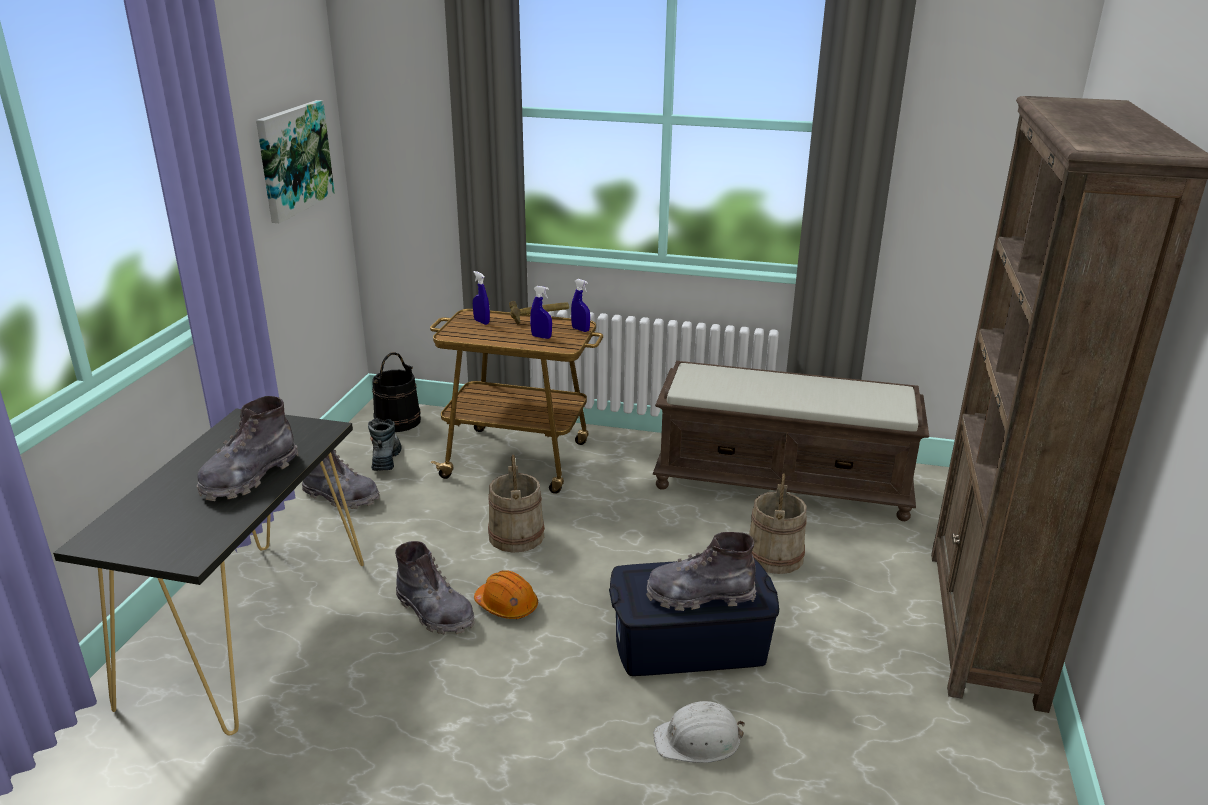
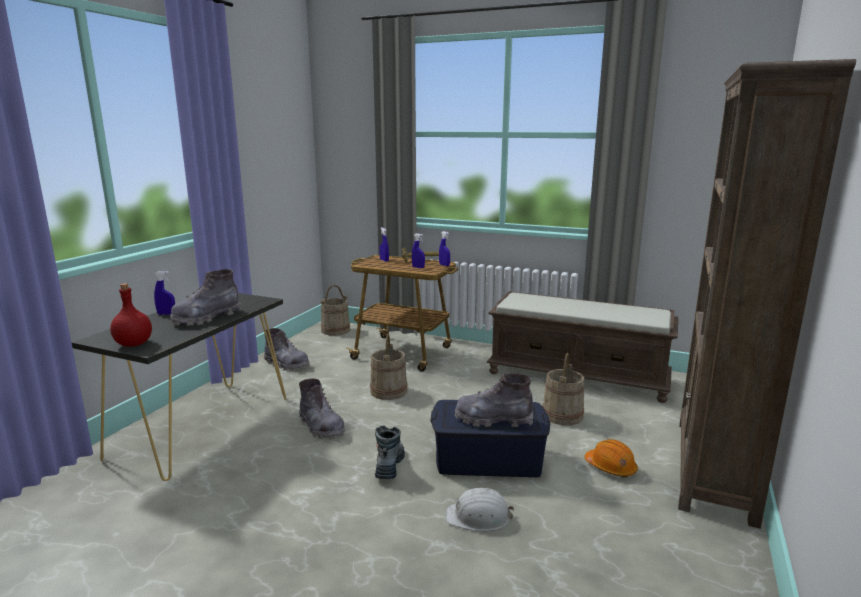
camera: 10 degrees right, 10 degrees down
picture [256,100,335,223] -> none
boot [368,418,401,471] -> boot moved to [375,425,405,479]
black bucket [372,352,421,432] -> beige bucket [320,285,350,336]
orange hard hat [474,570,538,619] -> orange hard hat moved to [585,439,638,477]
none -> red bottle [110,283,152,347]
none -> blue spray bottle [154,271,175,315]

